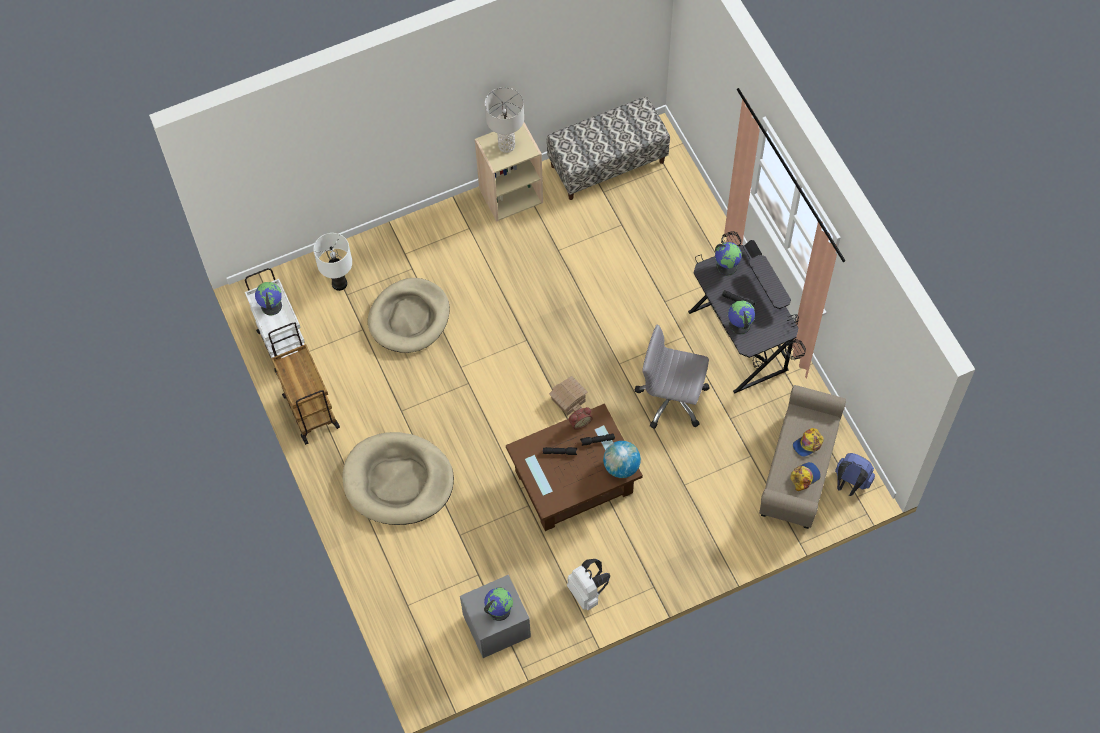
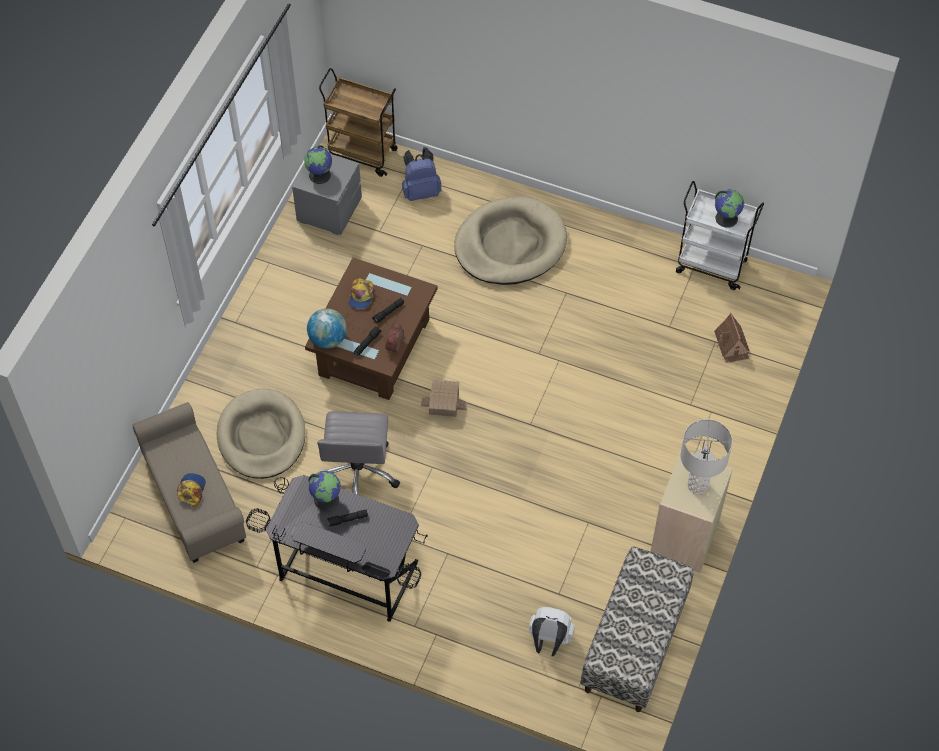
camera: 135 degrees right, 5 degrees down
brown cart [271,334,340,445] -> brown cart moved to [319,68,398,177]
white table lamp [313,233,352,291] -> toy house [714,313,750,363]
beige dog bed [368,278,450,353] -> beige dog bed moved to [217,389,305,479]
white backpack [567,559,610,610] -> white backpack moved to [529,607,575,656]
grey office chair [635,324,710,429] -> grey office chair turned 120 degrees clockwise [317,411,400,494]
globe [715,242,742,276] -> none
cap [790,462,821,491] -> cap moved to [348,278,375,309]
blue backpack [835,453,875,496] -> blue backpack moved to [402,147,441,201]

